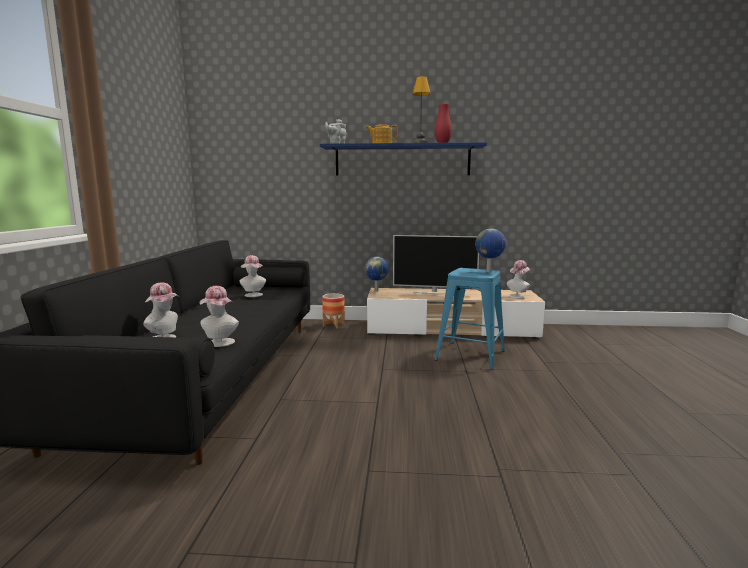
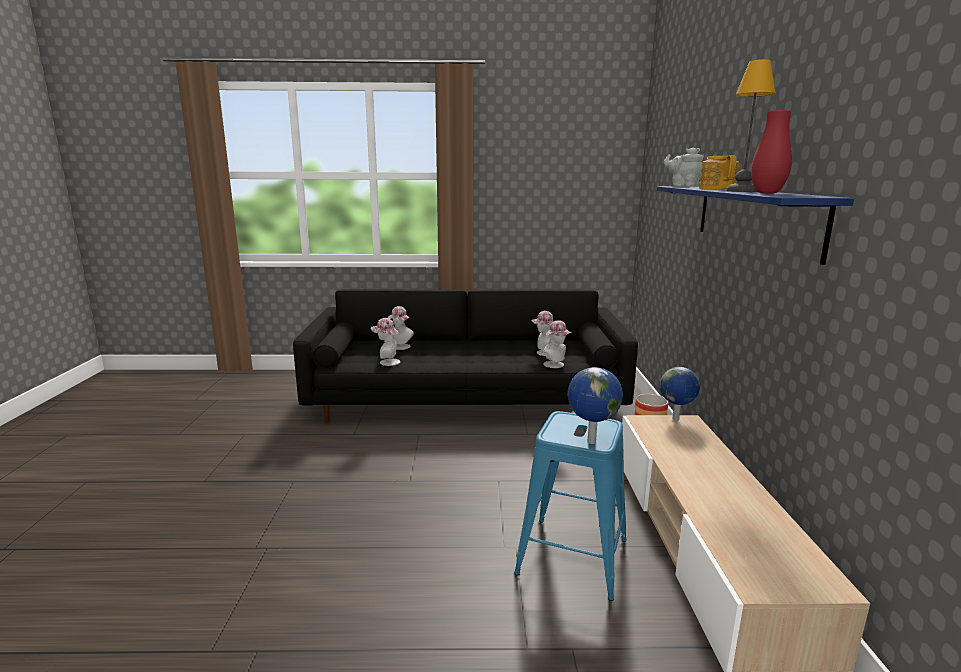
camera: 85 degrees right, 5 degrees up
television [393,235,479,294] -> none
hat [507,260,530,299] -> hat moved to [543,320,572,368]

